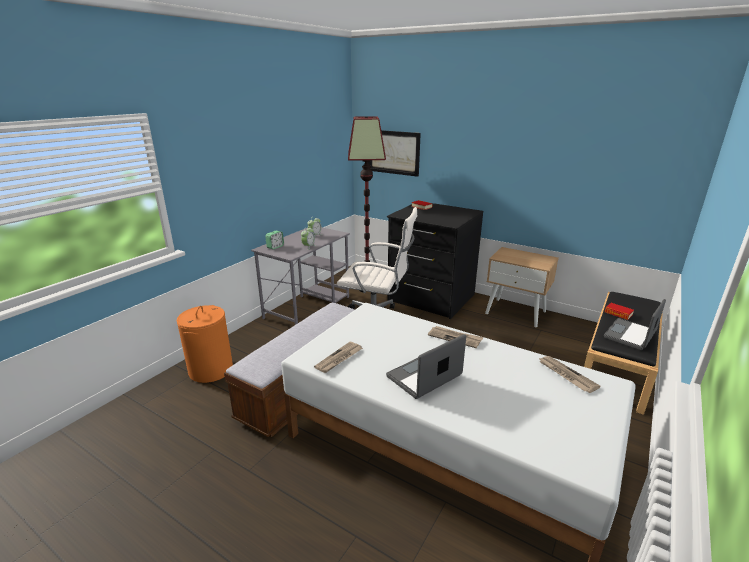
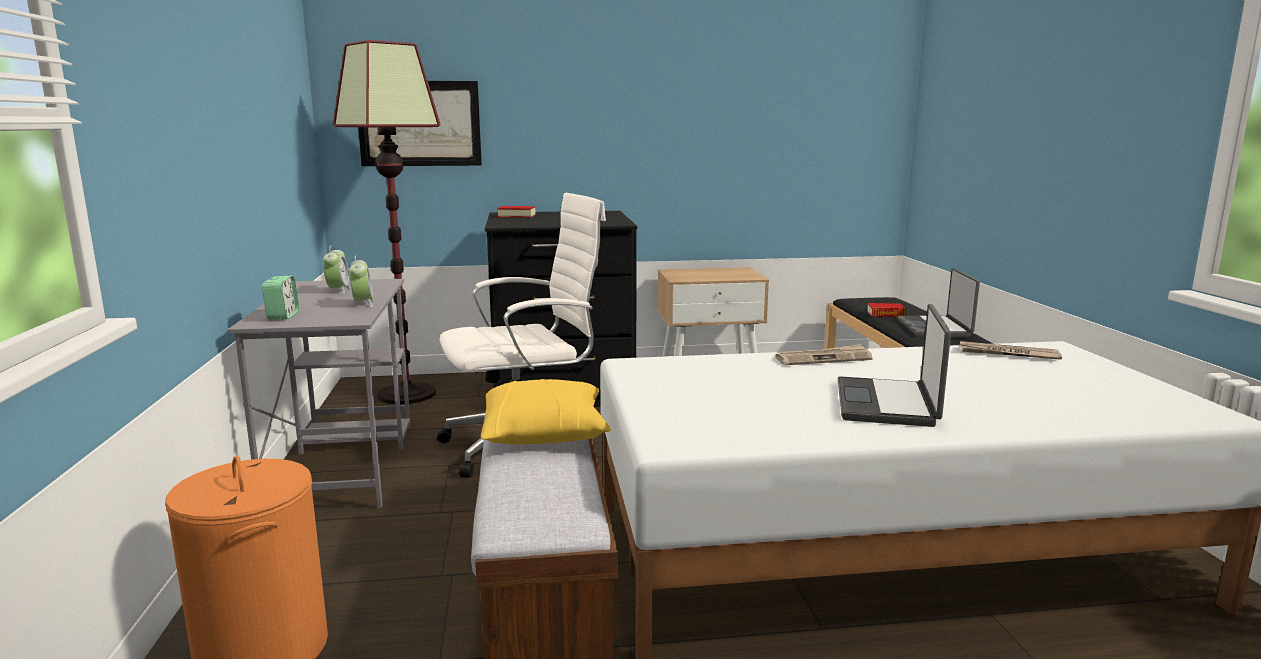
camera: 40 degrees left, 10 degrees down
newspaper [314,341,363,373] -> none
none -> yellow pillow [481,379,611,444]

